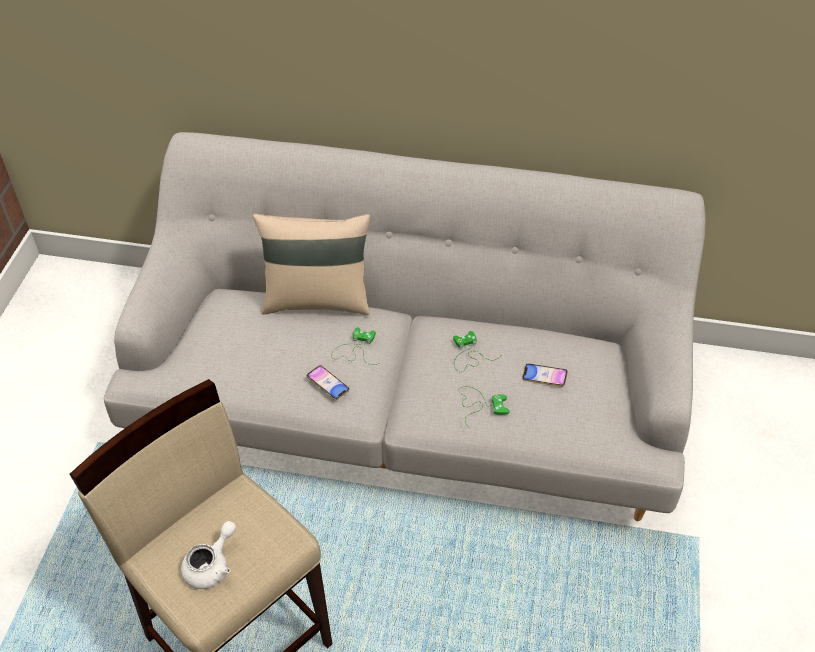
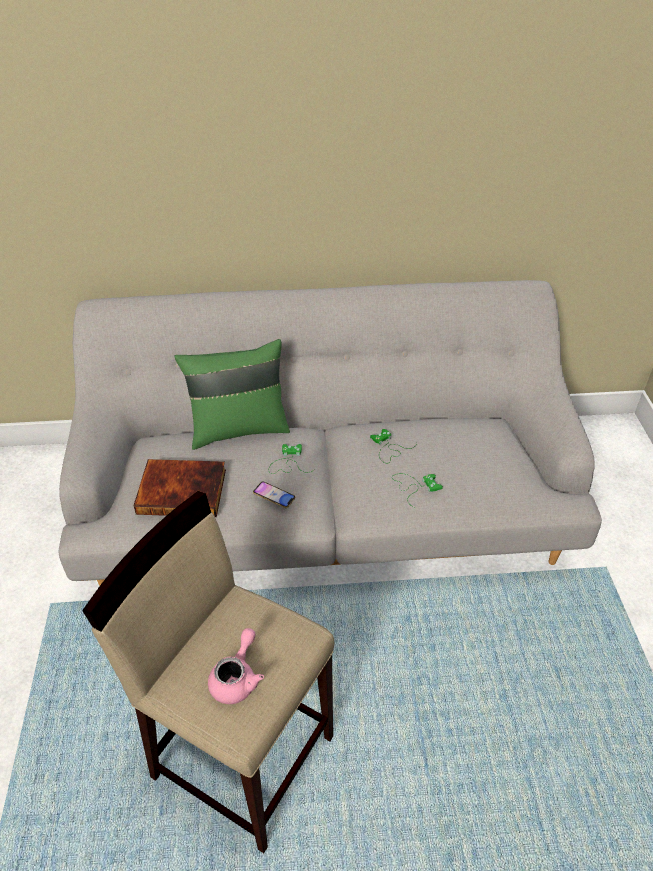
camera: 15 degrees left, 5 degrees down
white teapot [181,521,236,589] -> pink teapot [208,628,264,704]
beige pillow [253,214,370,315] -> green pillow [174,339,290,450]
phone [522,363,568,387] -> none
none -> book [133,459,226,517]

